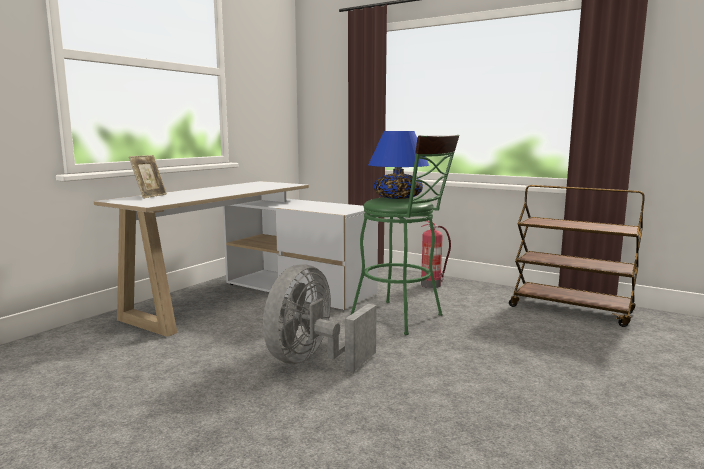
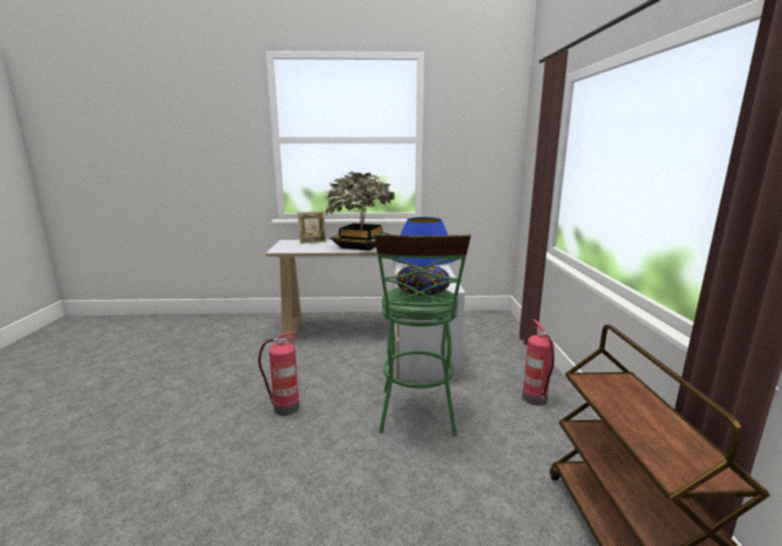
camera: 55 degrees right, 5 degrees up
grey fan [263,264,377,372] -> fire extinguisher [258,331,300,416]
none -> potted plant [325,170,395,251]

